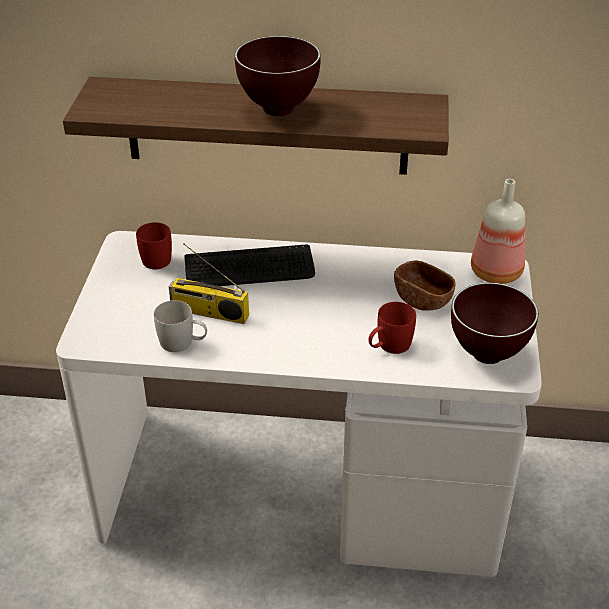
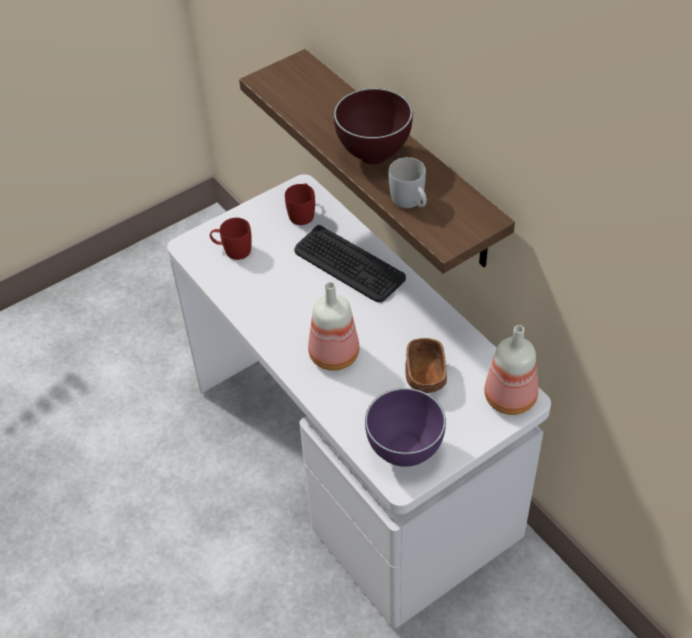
camera: 50 degrees right, 10 degrees up
white mug [154,300,207,352] -> white mug moved to [389,157,427,208]
radio [169,244,249,324] -> none
red mug [368,302,416,354] -> red mug moved to [210,218,252,260]
brown bowl [451,283,538,364] -> purple bowl [365,388,446,467]
none -> bottle [308,282,359,371]

